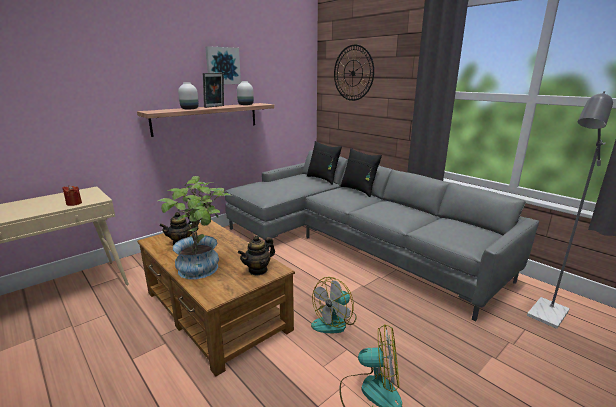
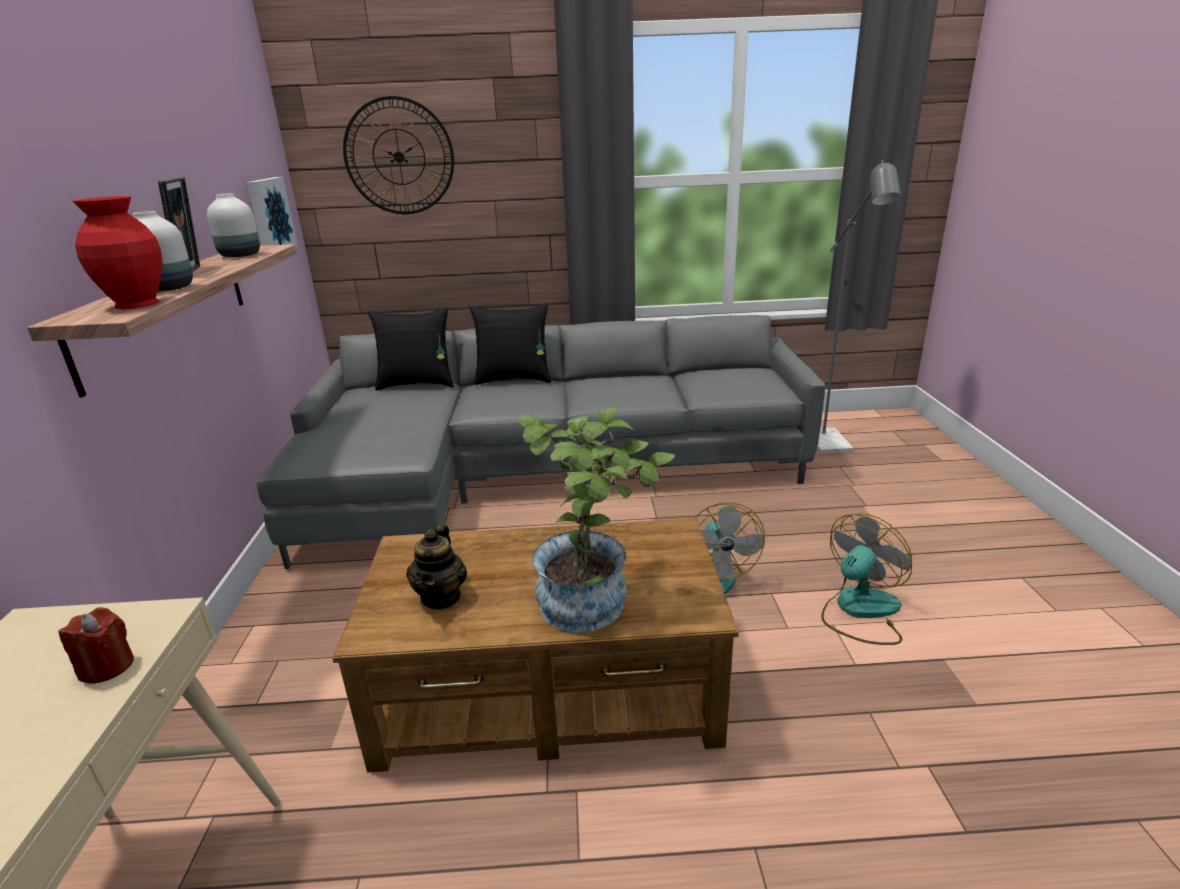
camera: 50 degrees left, 5 degrees up
picture [205,46,241,84] -> picture moved to [247,177,298,247]
teapot [238,235,275,276] -> none
none -> red vase [73,196,163,309]

